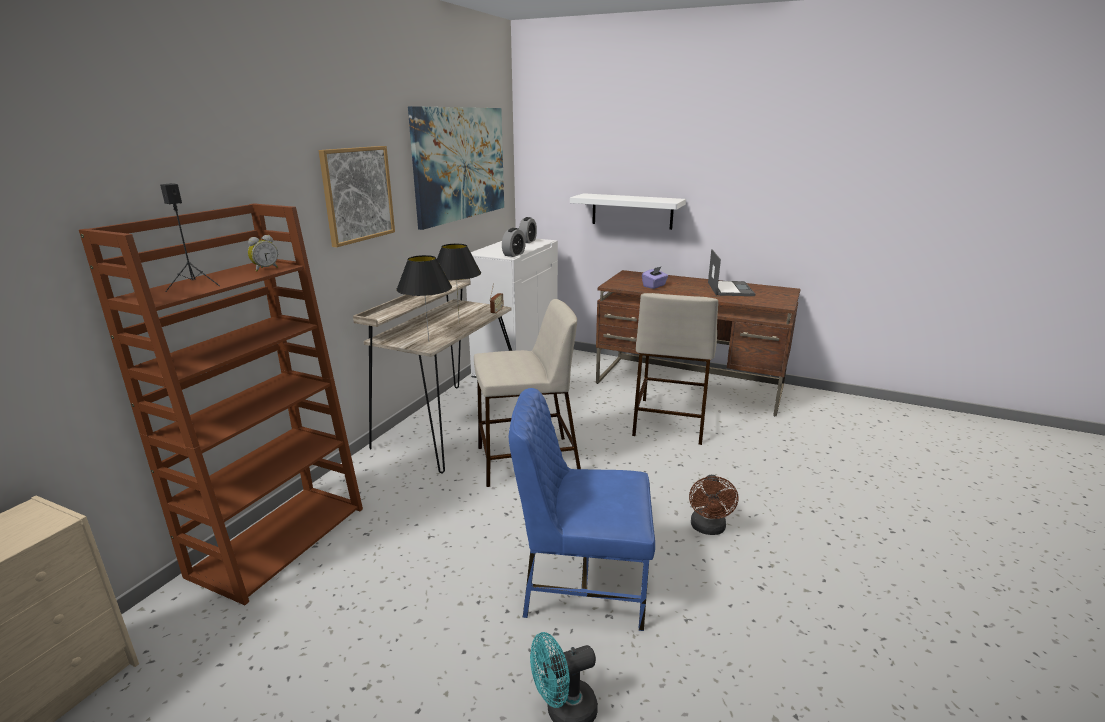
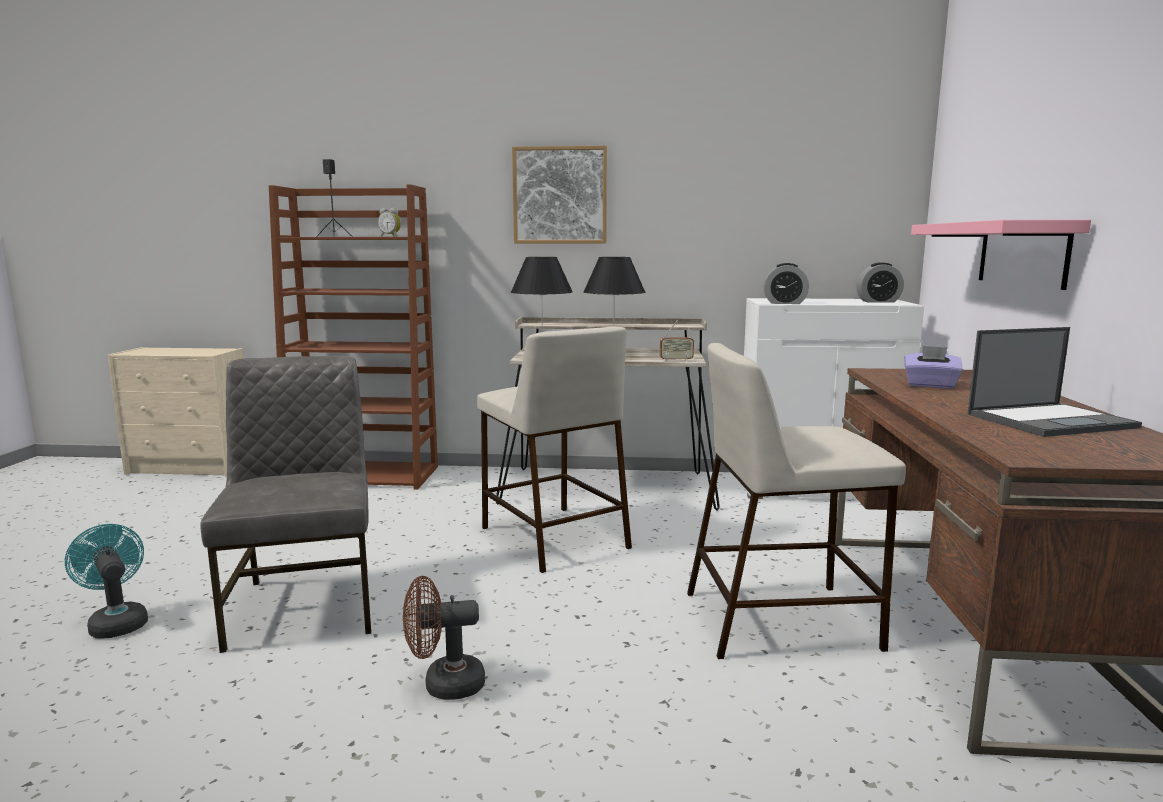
camera: 70 degrees right, 10 degrees down
picture [408,106,504,230] -> none
blue chair [509,388,655,631] -> grey chair [200,356,371,653]
white shelf [570,193,686,230] -> pink shelf [911,220,1091,290]

